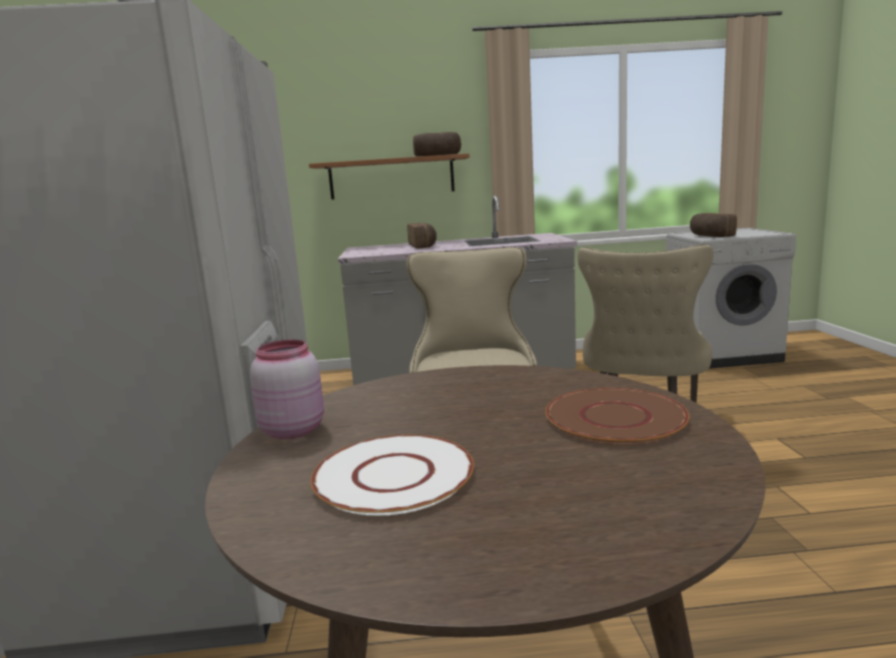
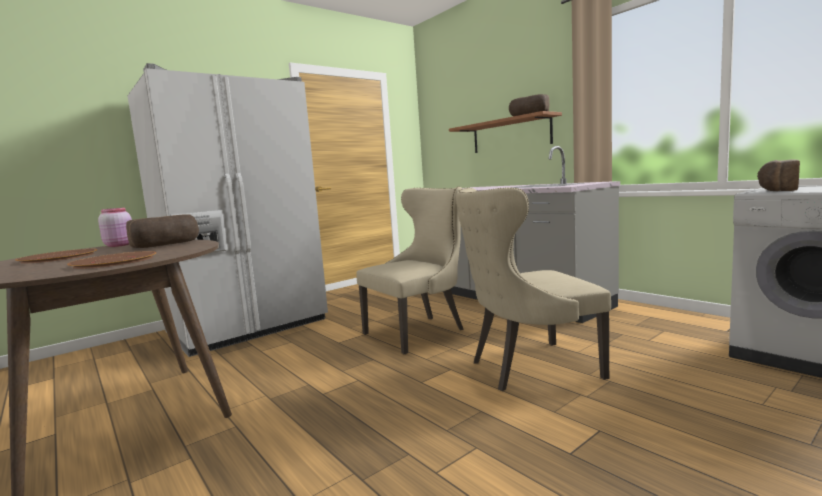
camera: 55 degrees right, 5 degrees down
white plate [311,435,474,516] -> brown plate [15,249,97,263]
bread [407,223,437,249] -> bread moved to [126,214,199,248]

